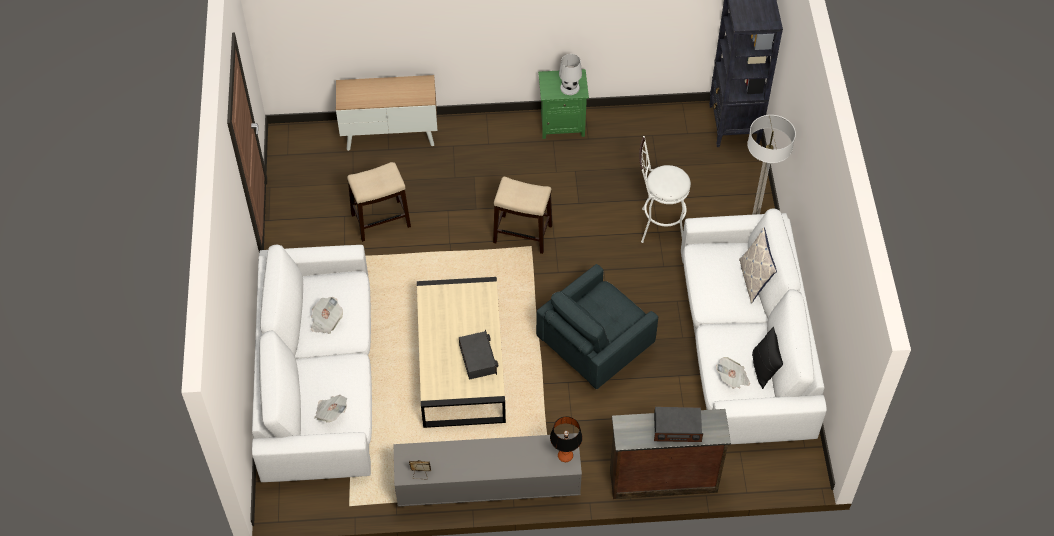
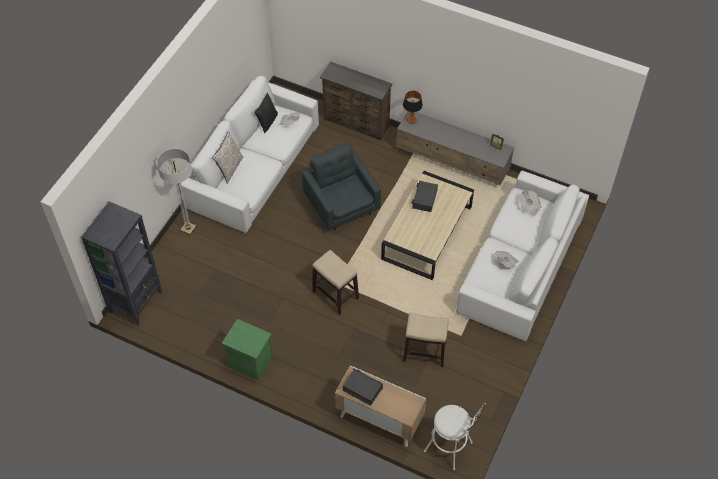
camera: 150 degrees left, 0 degrees up
grey armchair [536,264,658,389] -> grey armchair turned 105 degrees counterclockwise [302,143,381,230]
white table lamp [559,54,582,95] -> none
white stool [639,136,691,243] -> white stool moved to [424,403,486,470]
radio [654,407,703,442] -> radio moved to [343,368,383,406]

